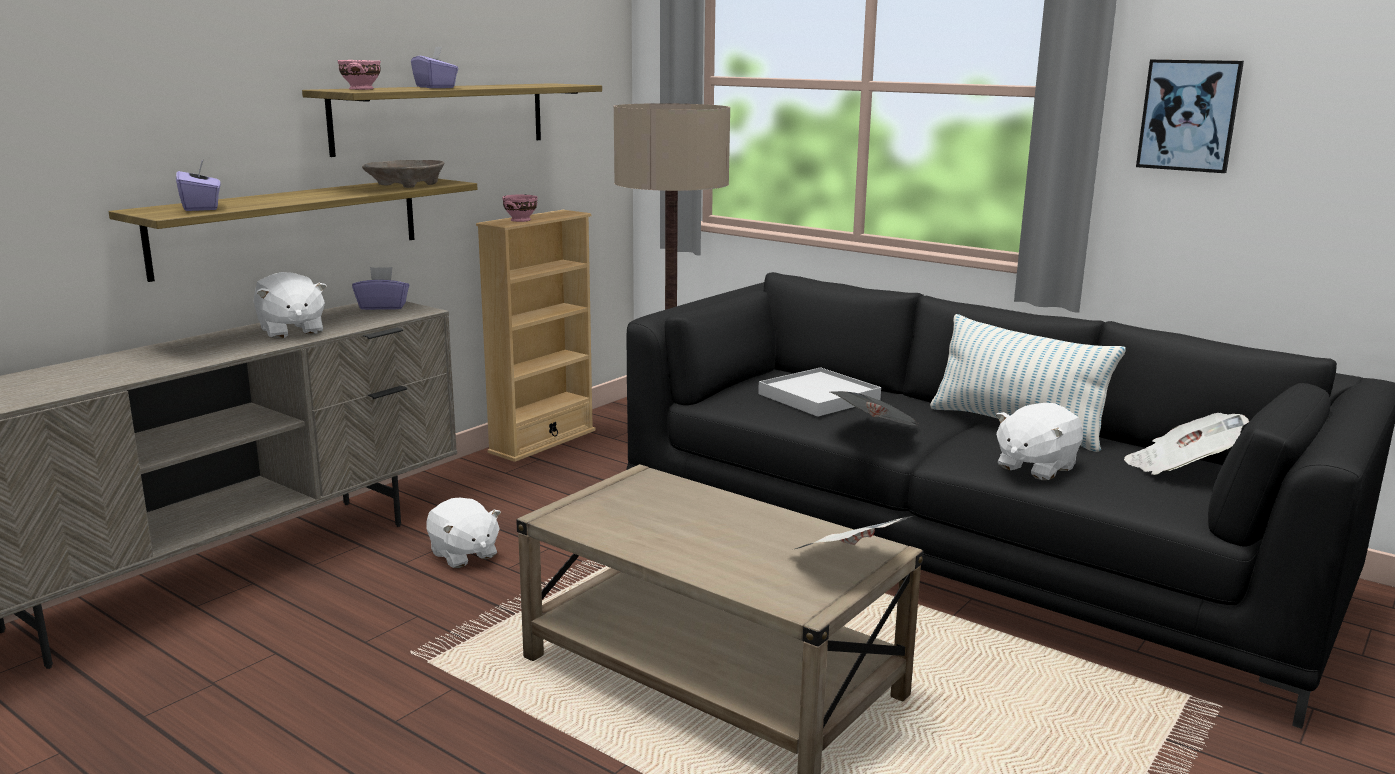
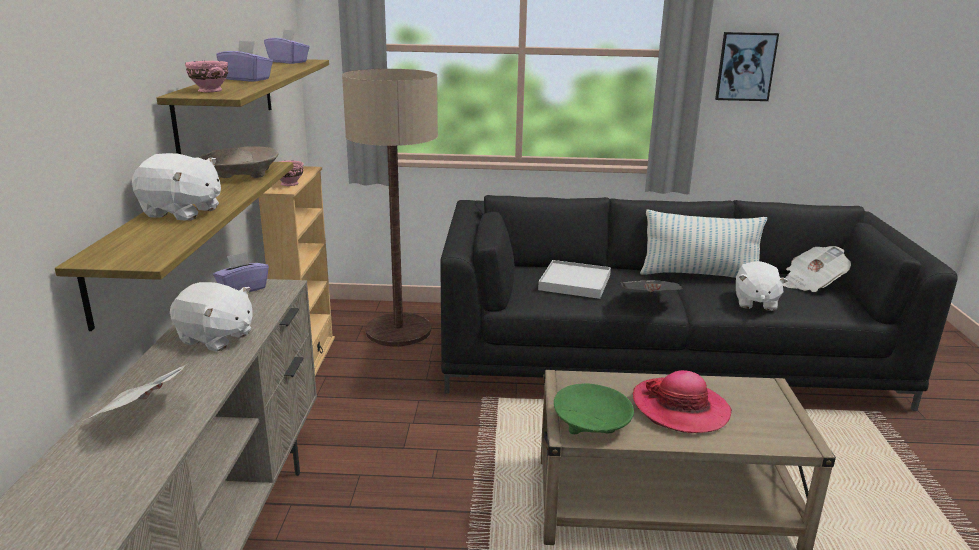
camera: 35 degrees left, 5 degrees up
purple tissue box [176,159,221,211] -> purple tissue box moved to [264,30,310,64]
white plush toy [426,498,501,568] -> white plush toy moved to [132,153,221,221]
newspaper [787,516,913,551] -> newspaper moved to [83,362,191,421]
none -> green bowl [554,384,634,434]
none -> hat [633,370,732,433]

